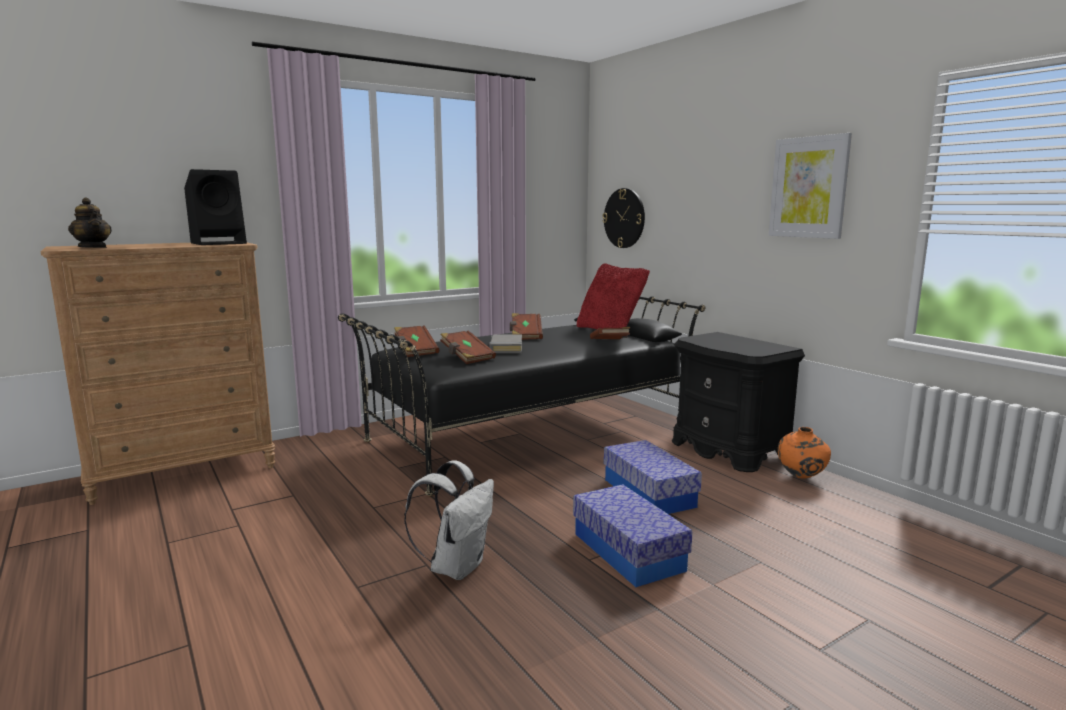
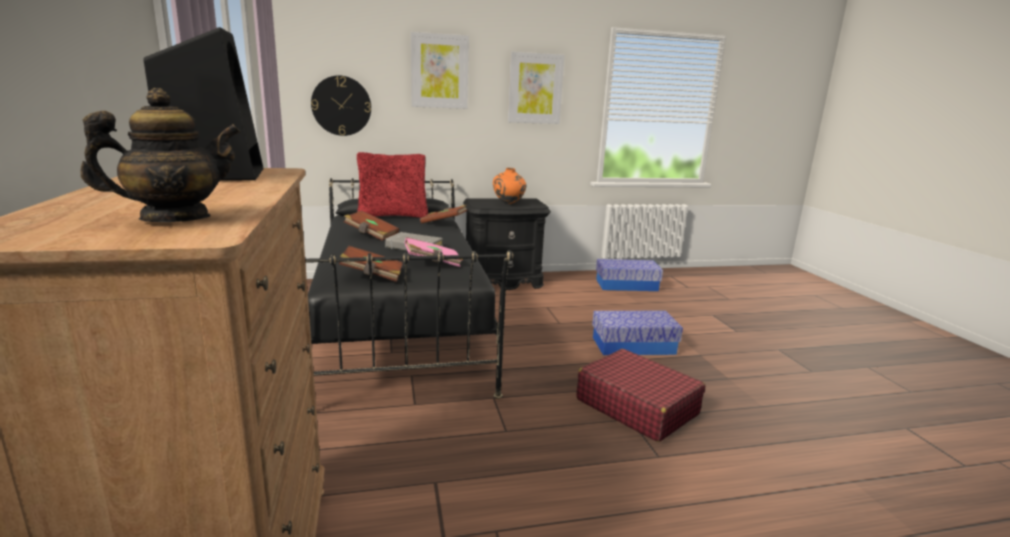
camera: 70 degrees left, 5 degrees up
white backpack [404,460,494,580] -> red suitcase [576,349,705,442]
brown book [440,330,496,364] -> pink book [404,237,463,267]
storage box [604,440,702,514] -> storage box moved to [596,259,663,291]
orange vase [778,427,831,479] -> orange vase moved to [493,168,526,204]
none -> picture [411,32,469,109]

